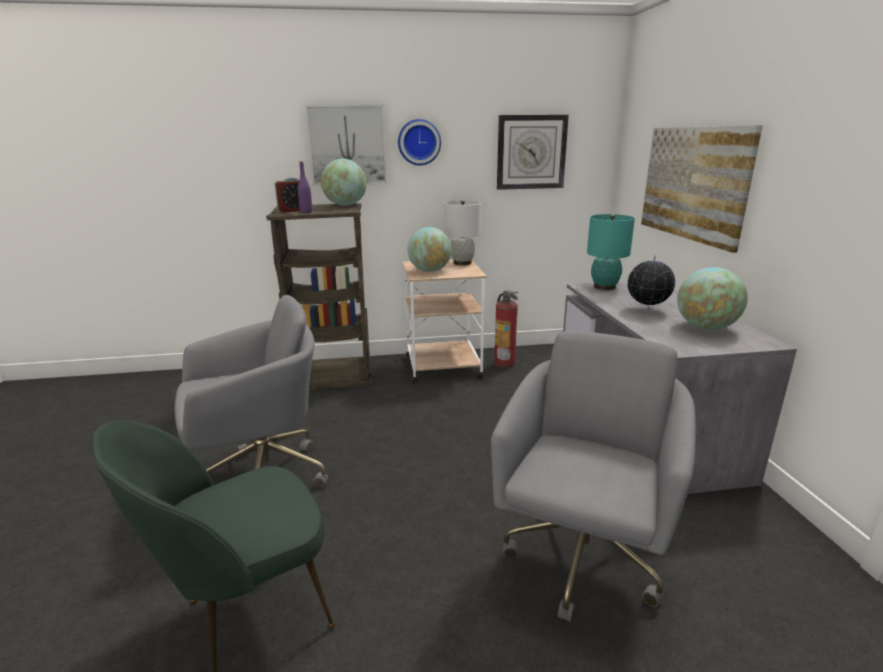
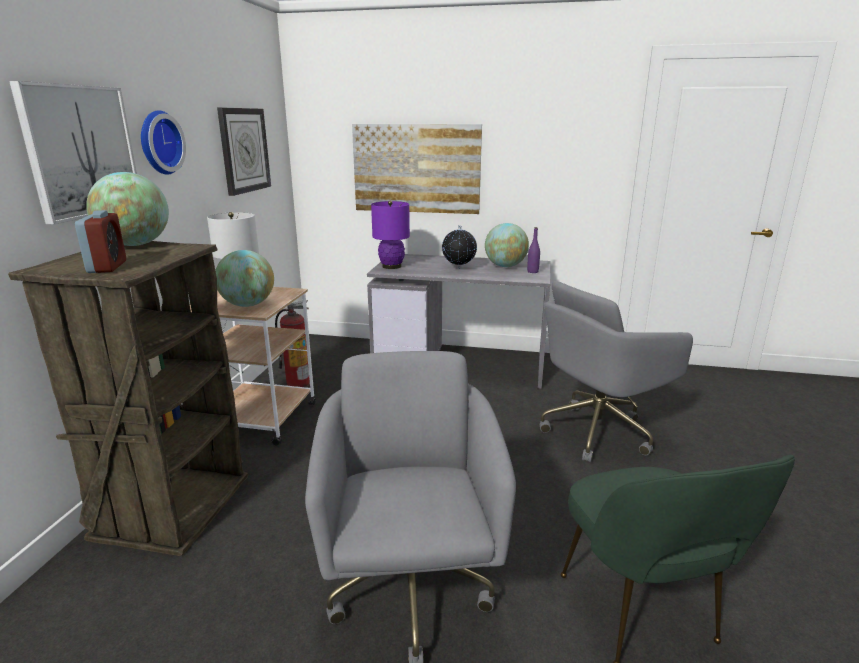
camera: 70 degrees left, 0 degrees up
purple bottle [298,162,312,213] -> purple bottle moved to [527,227,540,273]
grey office chair [491,331,696,622] -> grey office chair turned 75 degrees counterclockwise [540,281,693,462]
turquoise table lamp [587,214,635,290] -> purple table lamp [371,201,410,269]

